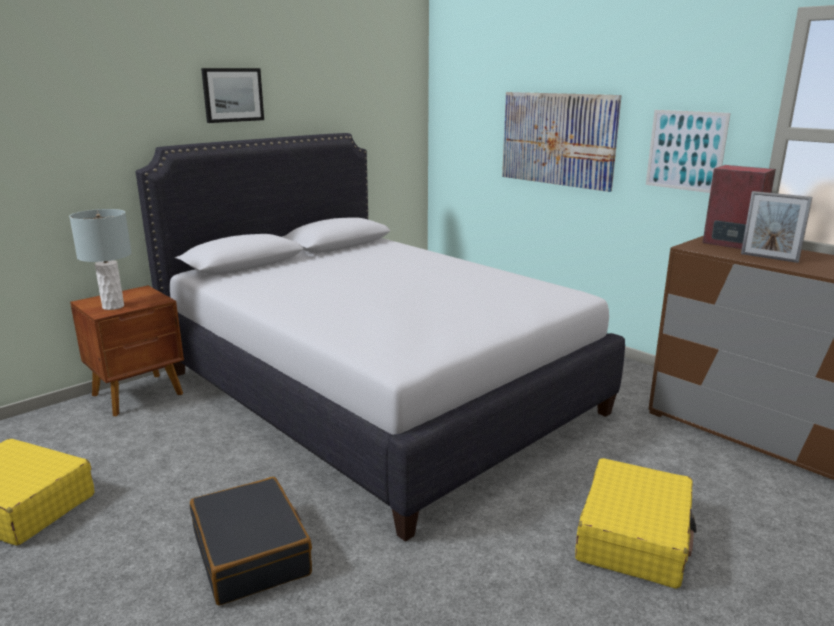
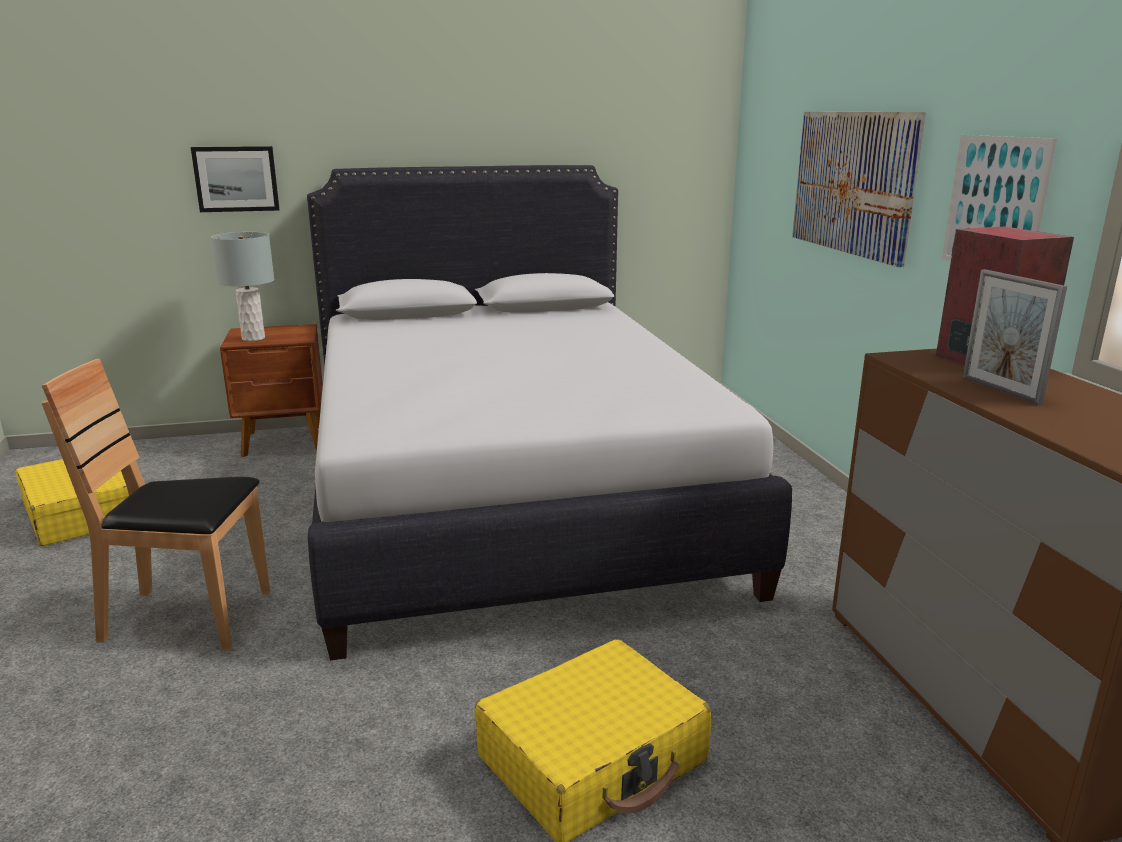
camera: 30 degrees right, 0 degrees up
black suitcase [190,477,312,605] -> brown chair [42,358,270,651]
picture [201,68,264,123] -> picture moved to [191,146,279,212]

